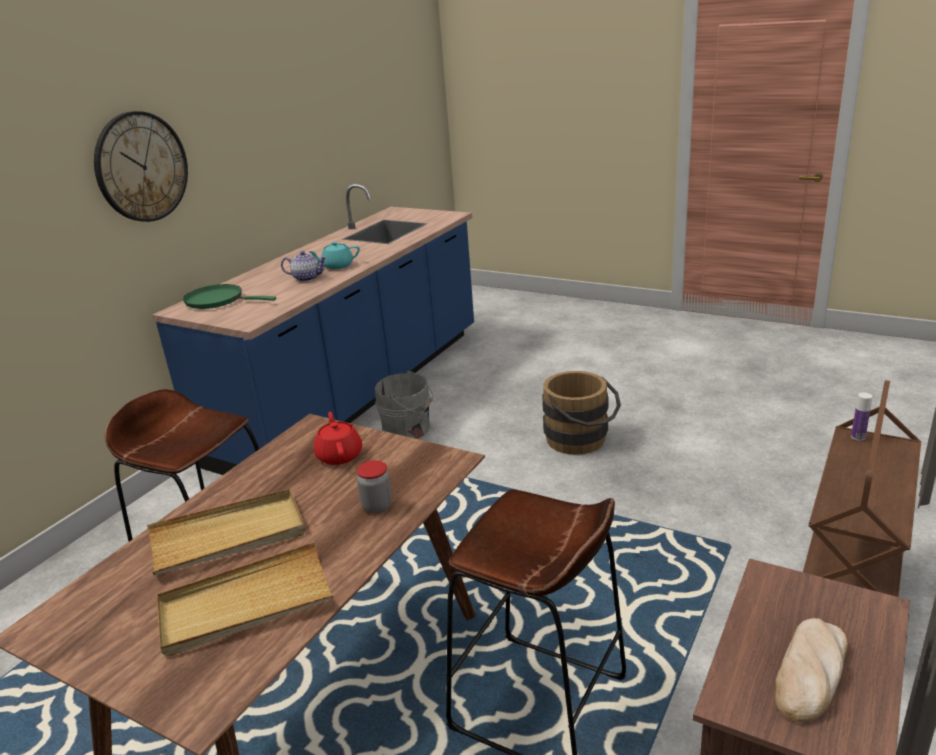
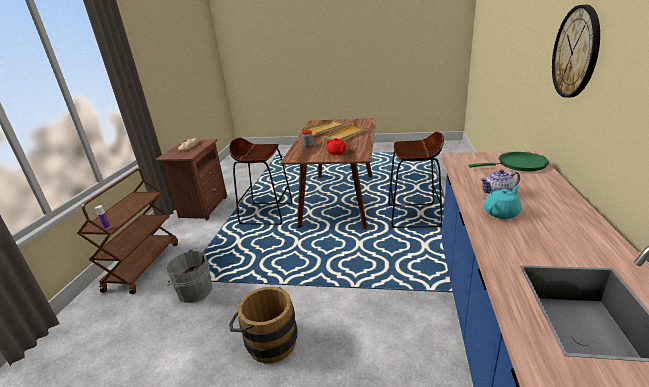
camera: 160 degrees right, 0 degrees up
grey bucket [375,371,433,439] -> grey bucket moved to [167,249,212,303]

